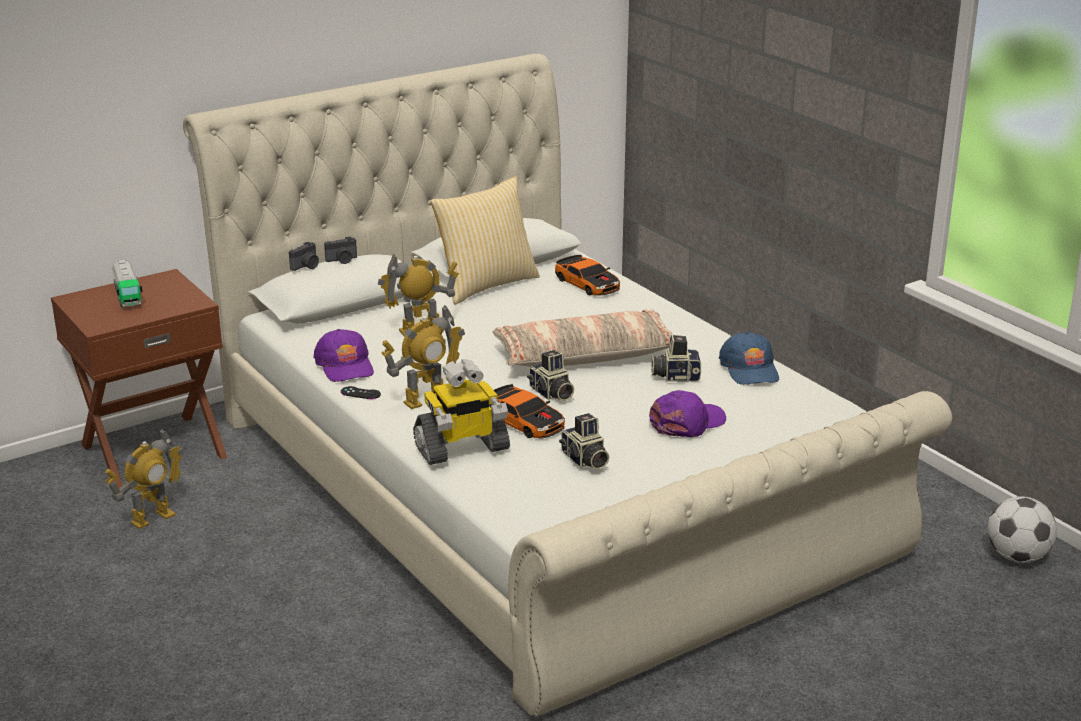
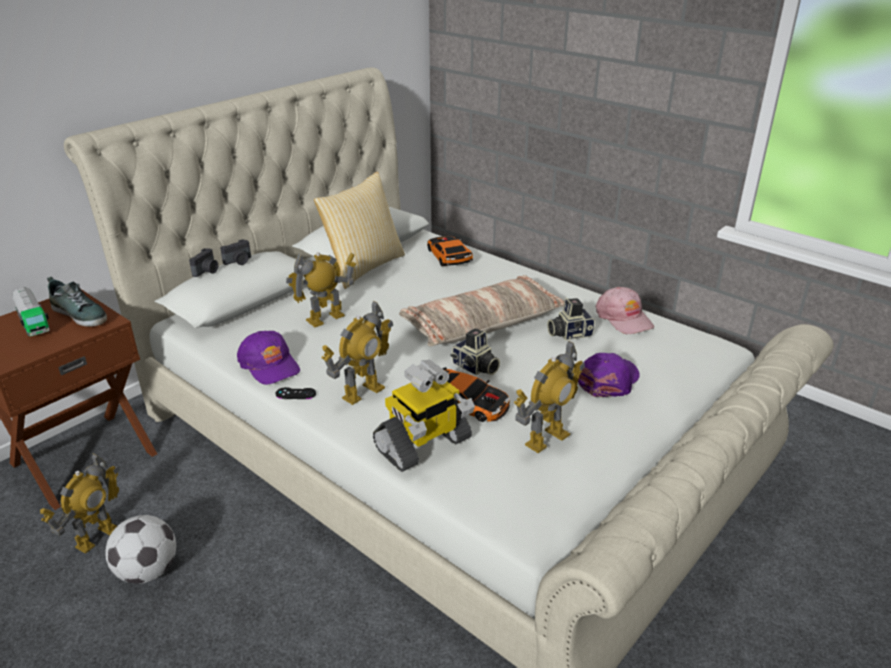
camera: 15 degrees left, 5 degrees up
toy car [555,255,620,296] -> toy car turned 150 degrees counterclockwise [427,236,473,266]
camera [559,413,609,470] -> toy robot [514,341,585,453]
blue cap [719,332,779,385] -> pink cap [596,287,654,334]
football [988,496,1057,563] -> football moved to [105,515,176,584]
none -> shoe [47,277,107,327]

